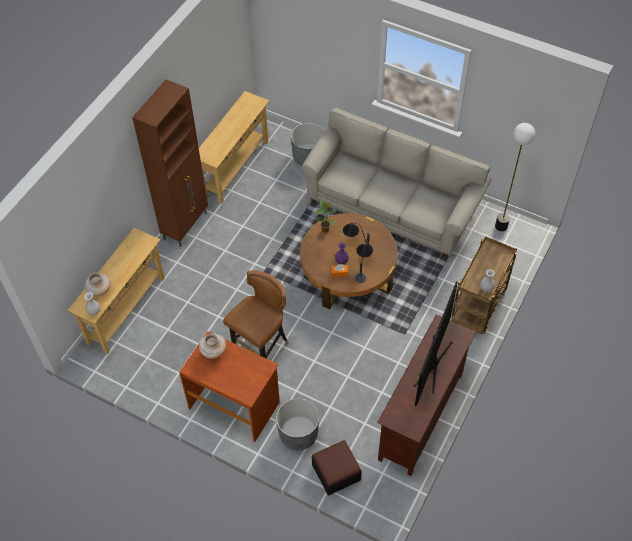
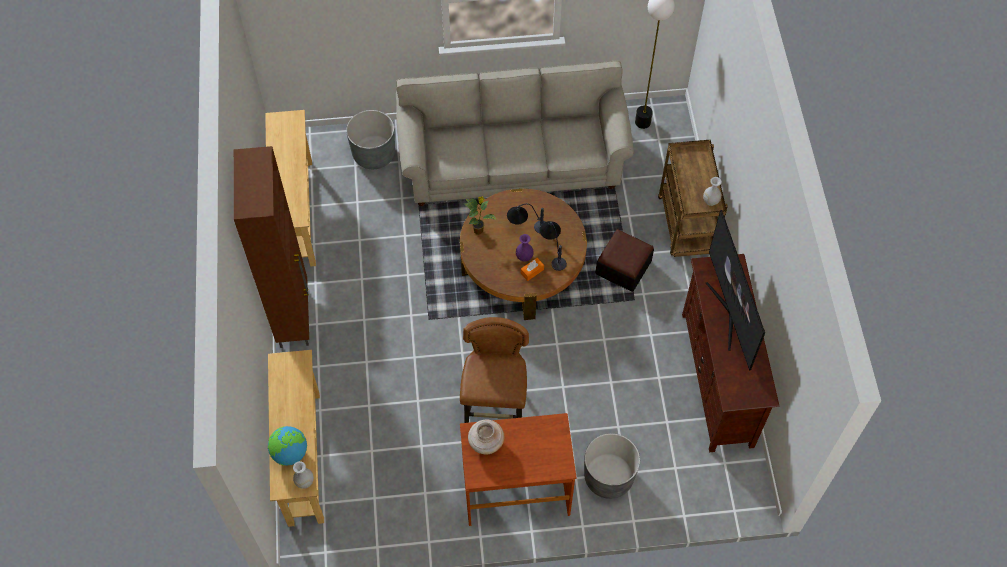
camera: 35 degrees left, 5 degrees up
beige vase [85,272,111,297] -> globe [268,426,307,466]
ottoman [312,440,362,495] -> ottoman moved to [595,229,654,292]

